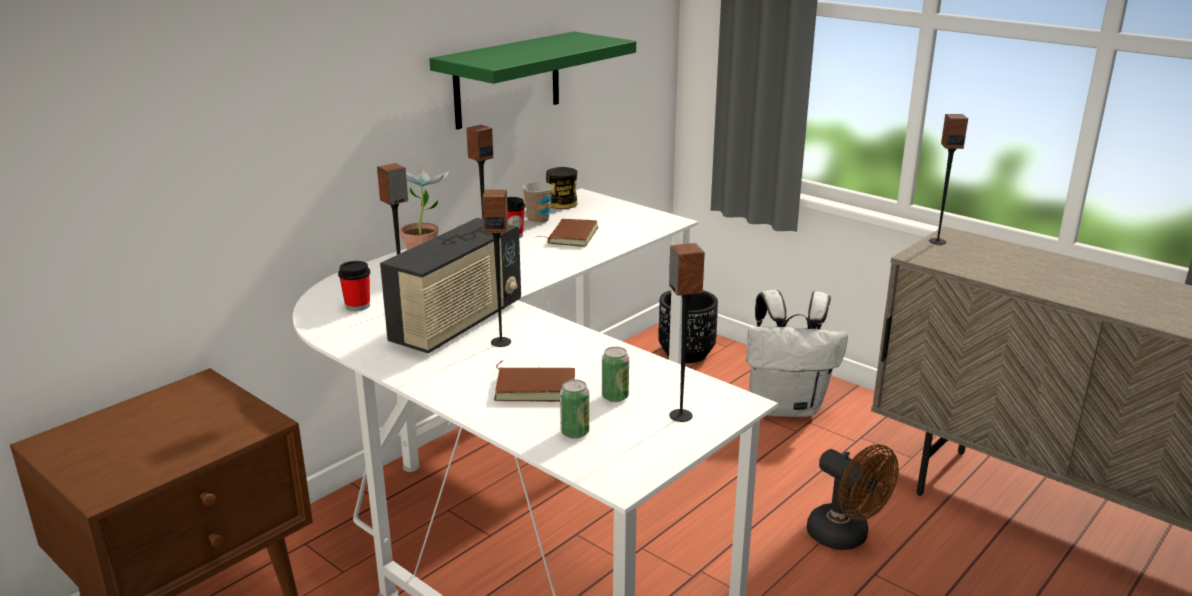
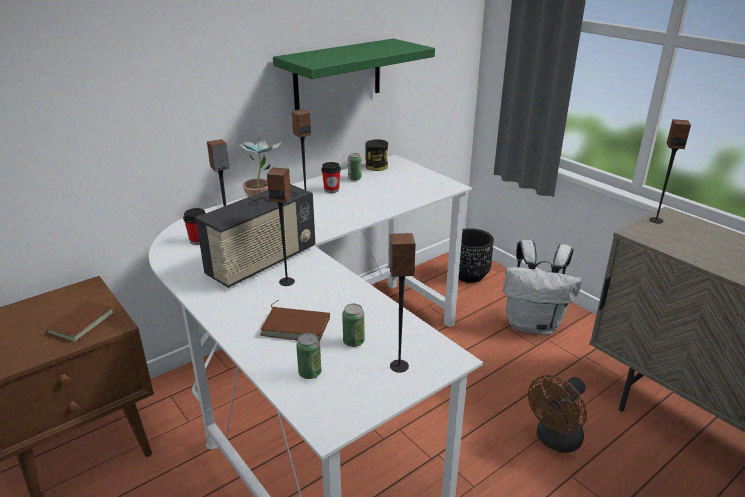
camera: 10 degrees right, 5 degrees up
cup [522,182,553,224] -> can [348,153,361,181]
brown book [538,219,598,247] -> brown book moved to [37,301,114,342]
brown fan [807,444,899,550] -> brown fan turned 75 degrees clockwise [528,375,587,453]

